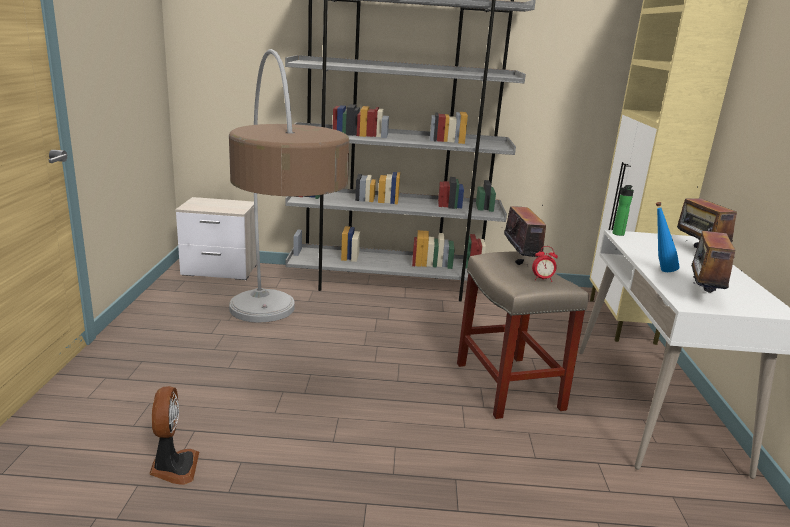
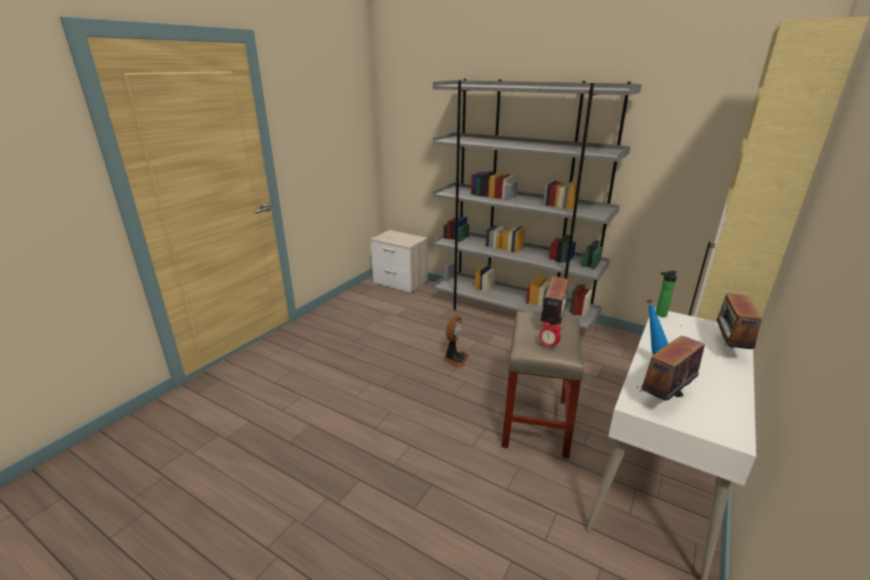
camera: 30 degrees right, 5 degrees up
fan [150,386,199,485] -> fan moved to [443,316,469,368]
floor lamp [229,49,349,323] -> none

